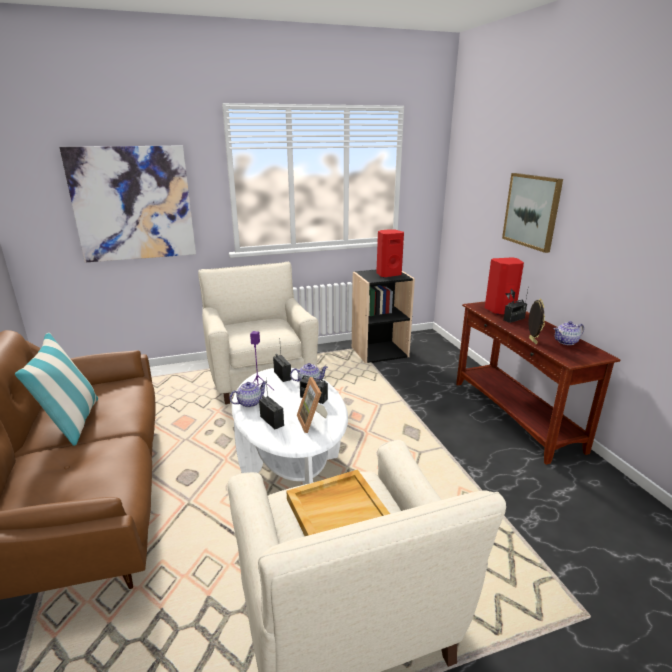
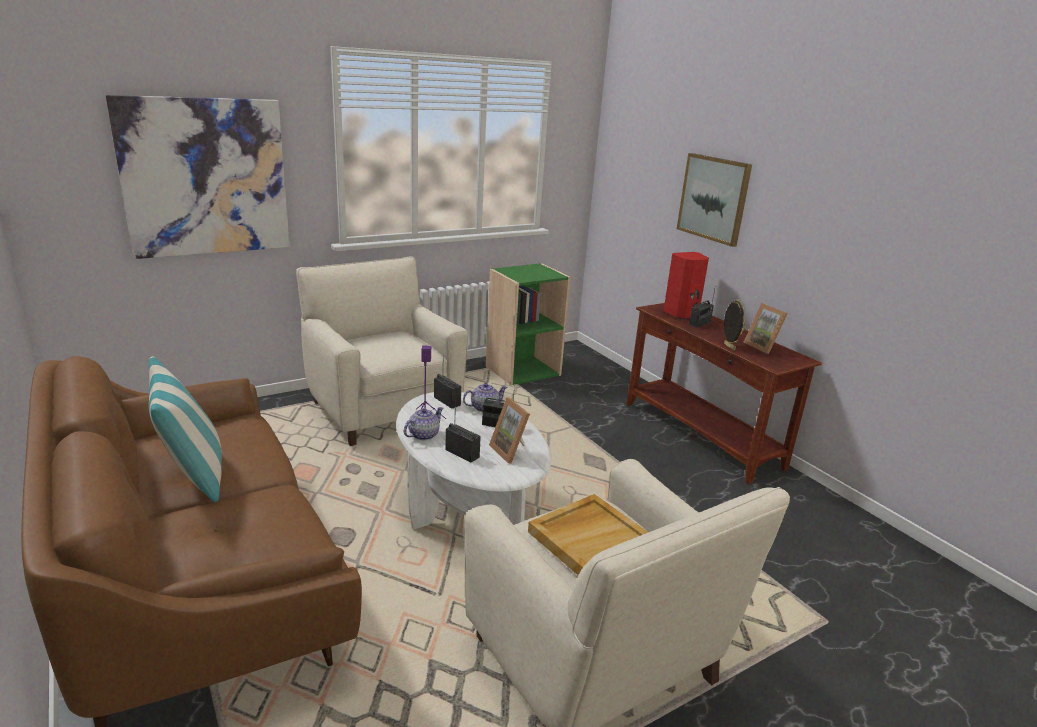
camera: 15 degrees left, 0 degrees up
black bookcase [352,269,415,363] -> green bookcase [486,263,571,385]
red speaker [376,229,404,277] -> none
teapot [554,321,584,345] -> picture frame [744,303,788,354]

